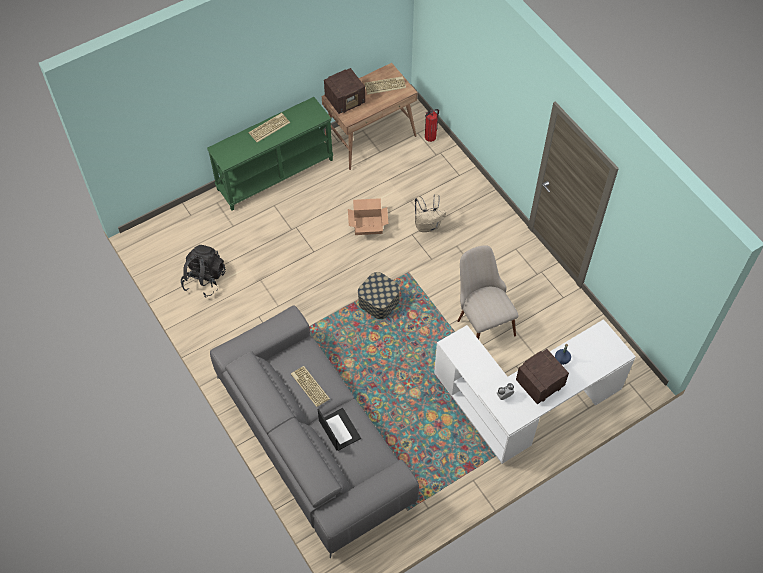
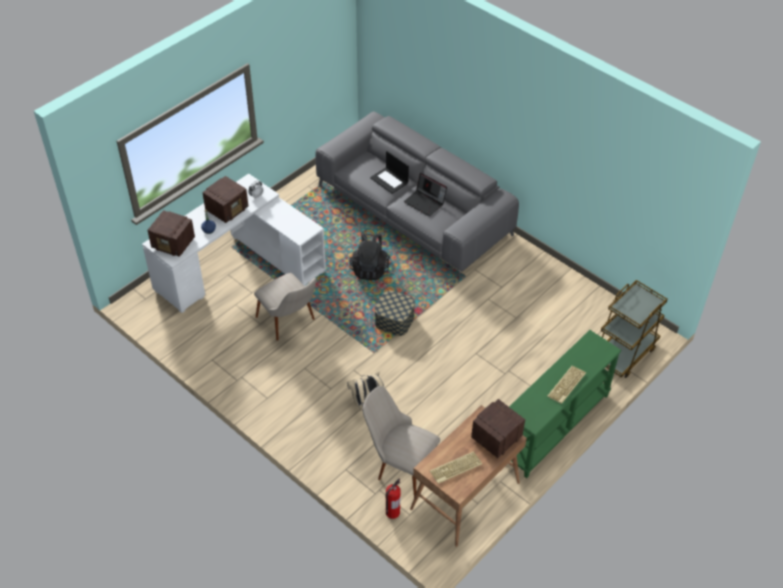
camera: 165 degrees right, 10 degrees down
black backpack [181,245,226,297] -> black backpack moved to [350,233,390,280]
keyboard [291,366,330,407] -> laptop [404,173,447,217]
cardboard box [348,198,389,235] -> none
none -> radio [147,210,195,257]
none -> beige chair [362,386,440,497]
none -> brown cart [601,280,668,378]

